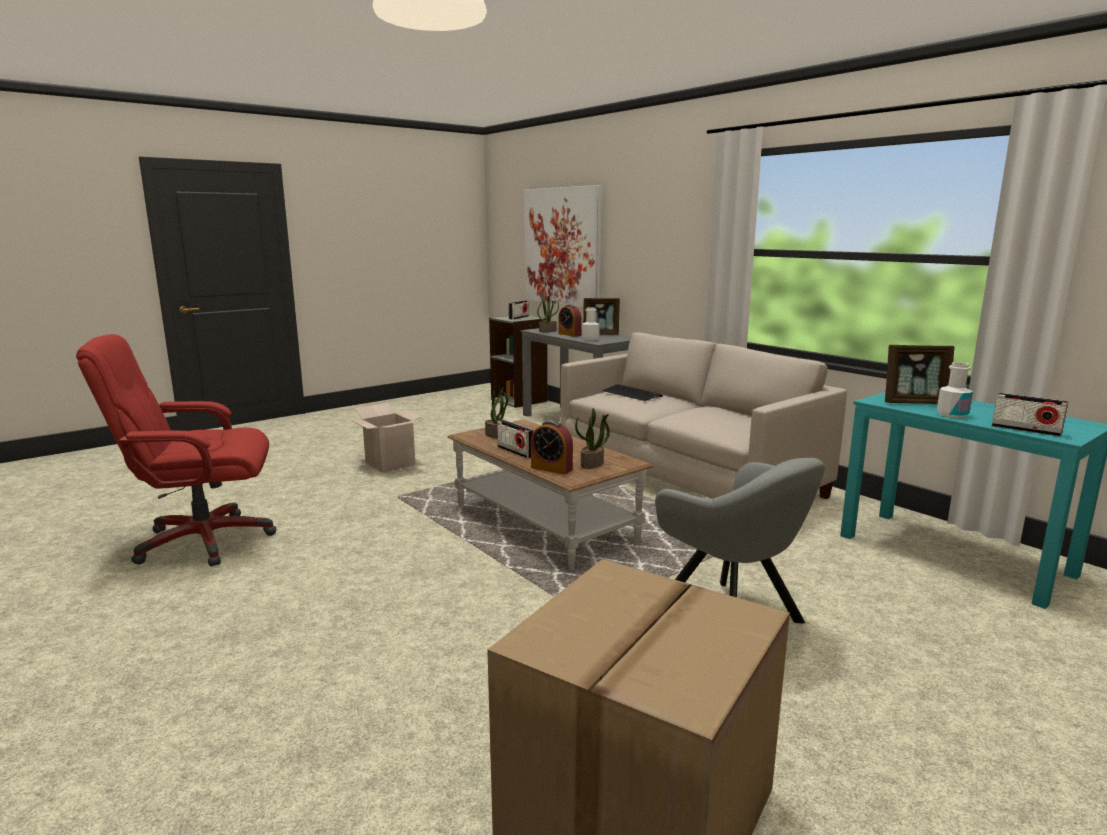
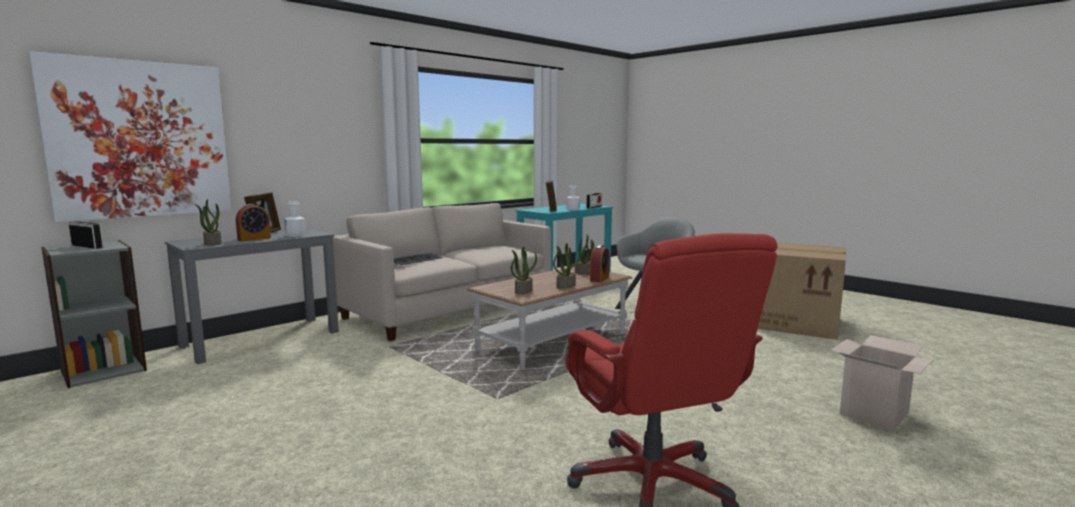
camera: 95 degrees left, 5 degrees down
cardboard box [353,403,422,473] -> cardboard box moved to [831,335,933,431]
radio [497,420,534,458] -> potted plant [553,243,580,289]

